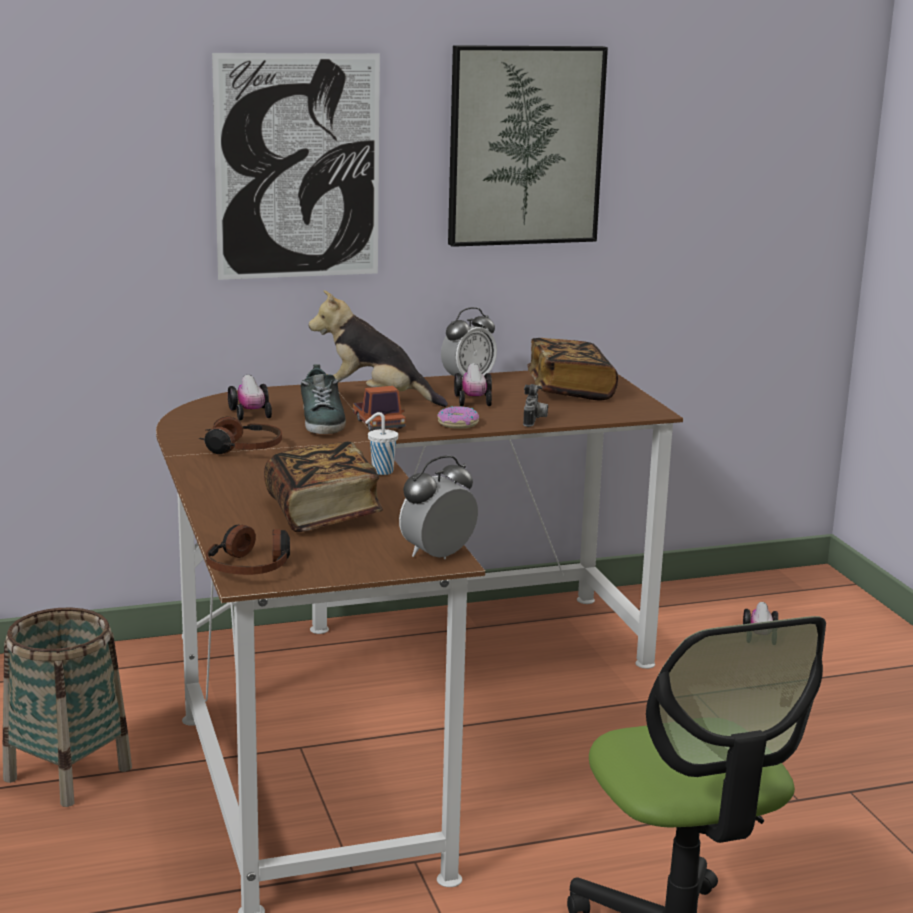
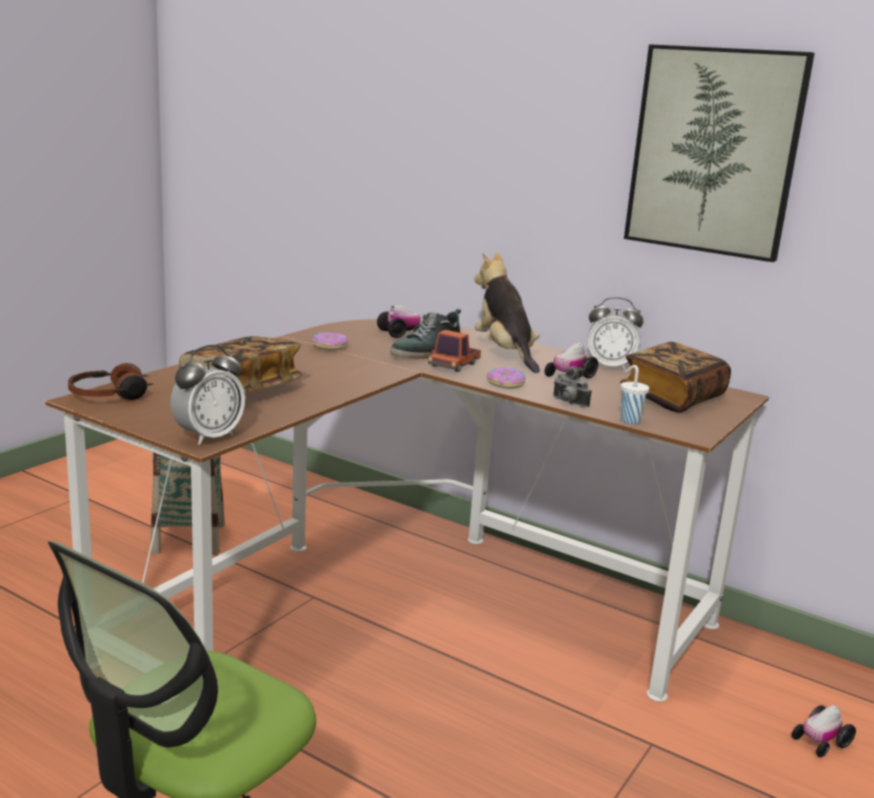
camera: 50 degrees right, 0 degrees up
headphones [199,417,282,454] -> donut [312,332,348,350]
picture [212,53,380,280] -> none
toy car [228,375,272,420] -> toy car turned 150 degrees counterclockwise [377,305,421,338]
white cup [365,412,398,475] -> white cup moved to [621,365,649,424]
alarm clock [399,455,478,559] -> alarm clock turned 120 degrees clockwise [170,345,245,445]
camera [523,384,548,427] -> camera turned 75 degrees clockwise [553,366,591,408]

